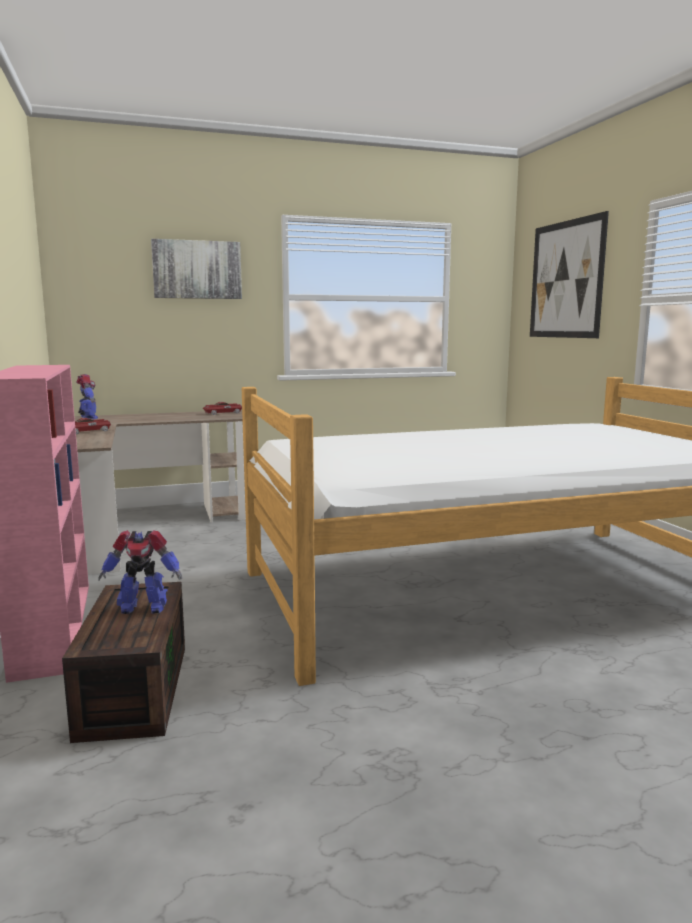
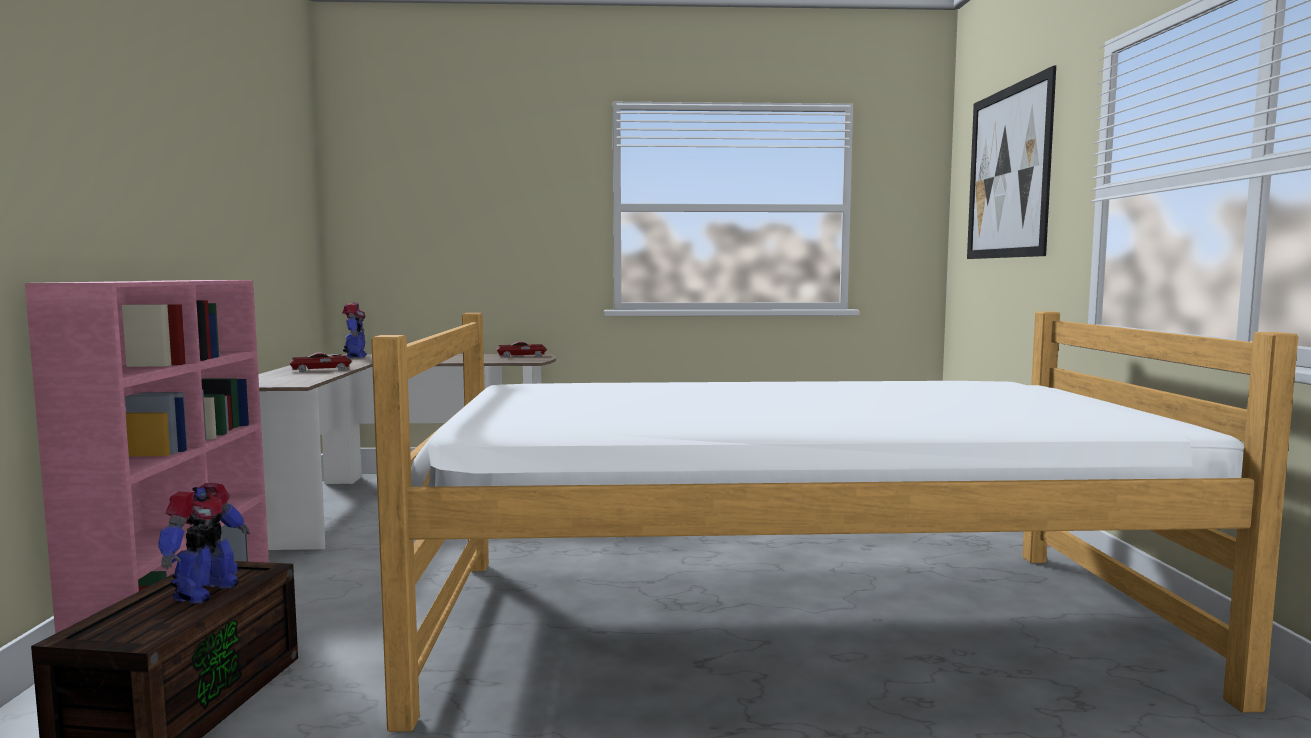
camera: 15 degrees right, 5 degrees down
toy robot [98,530,182,614] -> toy robot turned 90 degrees counterclockwise [158,483,250,604]
picture [151,239,242,299] -> none

